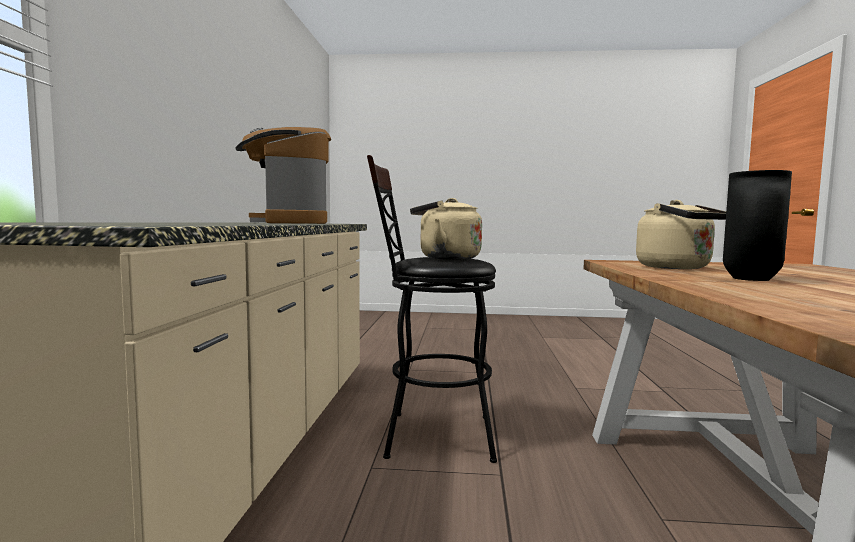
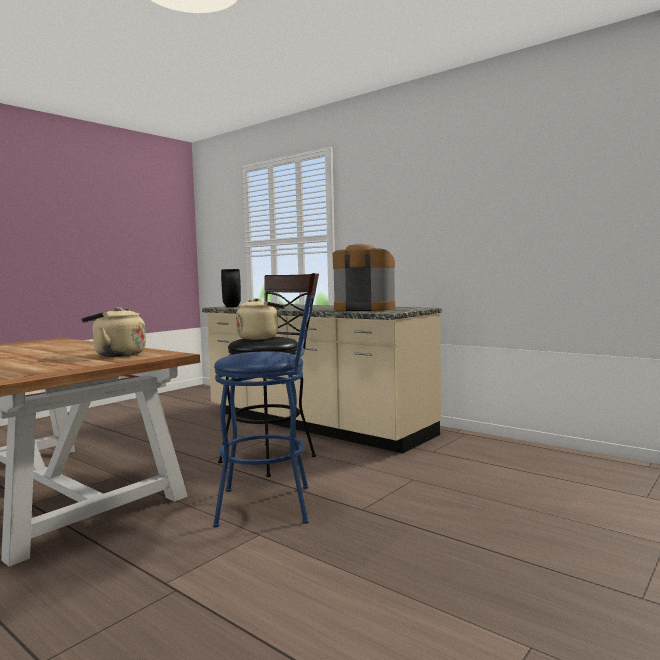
camera: 125 degrees right, 0 degrees up
black vase [723,170,792,281] -> black vase moved to [221,269,241,307]
none -> blue stool [213,273,319,528]

